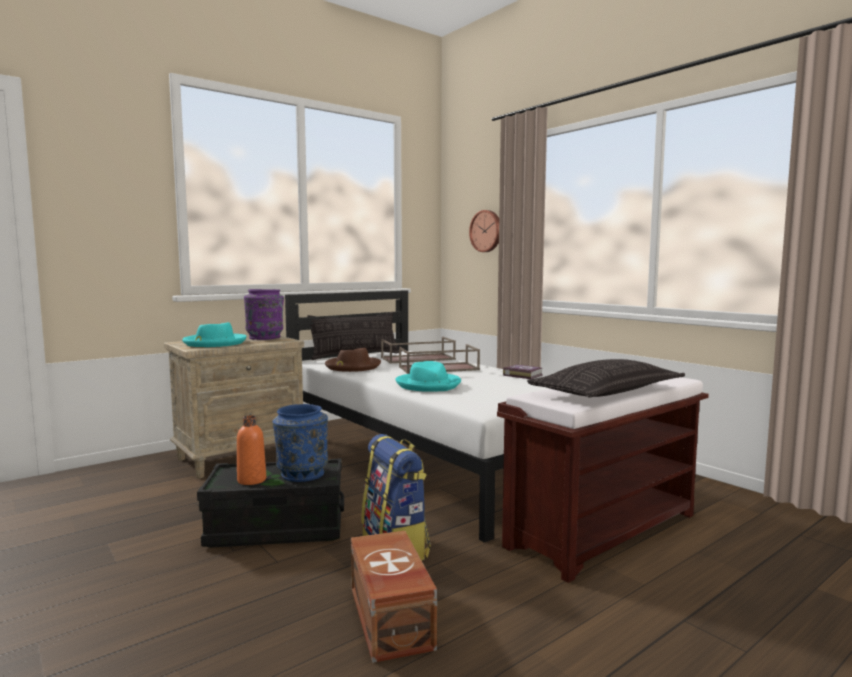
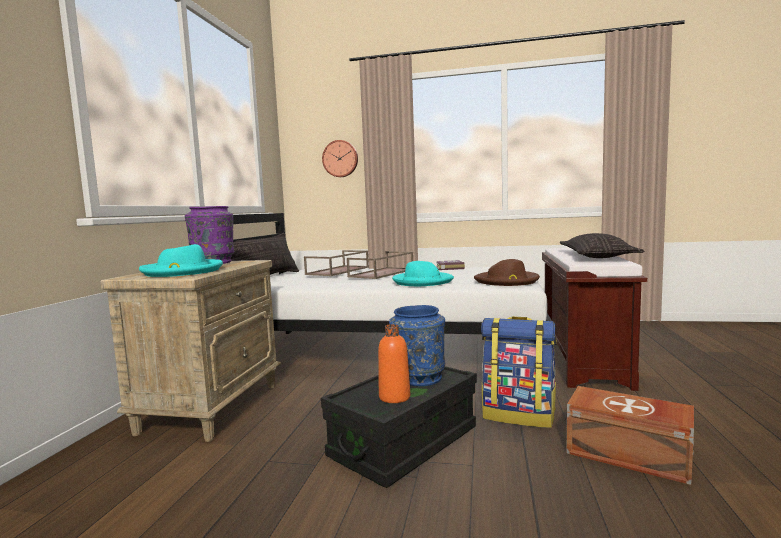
camera: 40 degrees left, 0 degrees up
brown hat [325,348,381,372] -> brown hat moved to [474,259,540,286]

